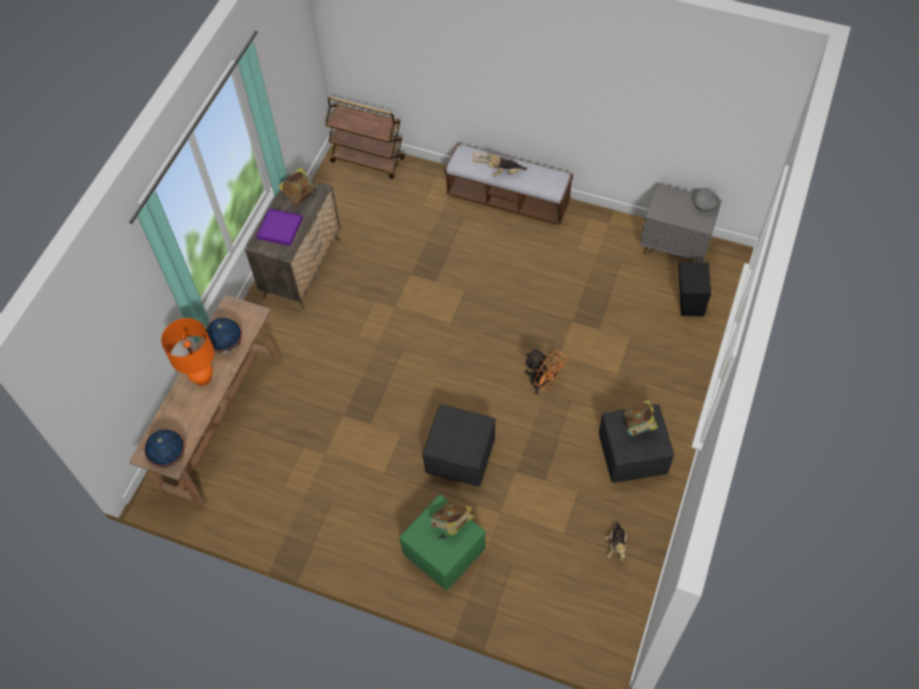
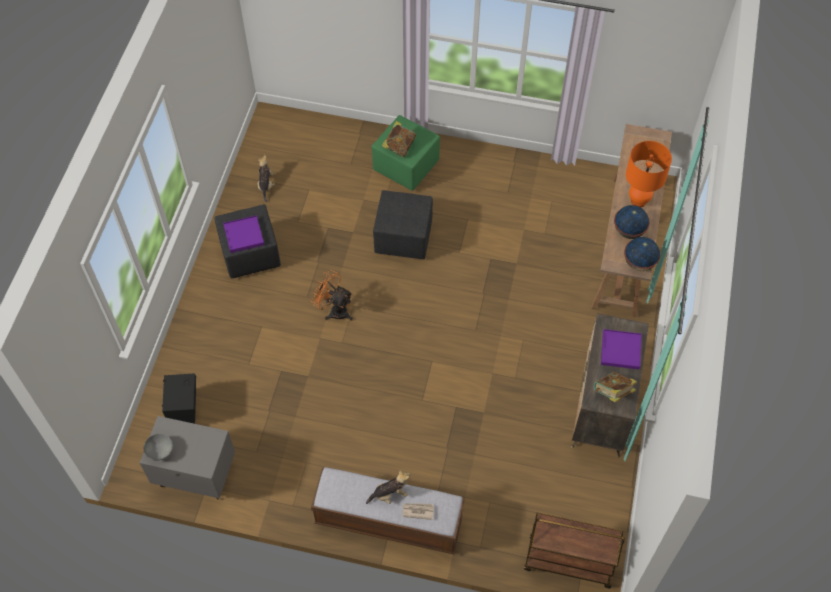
camera: 170 degrees right, 0 degrees up
globe [144,430,185,468] -> globe moved to [624,237,660,271]
book [624,400,658,436] -> purple tray [223,215,264,253]

